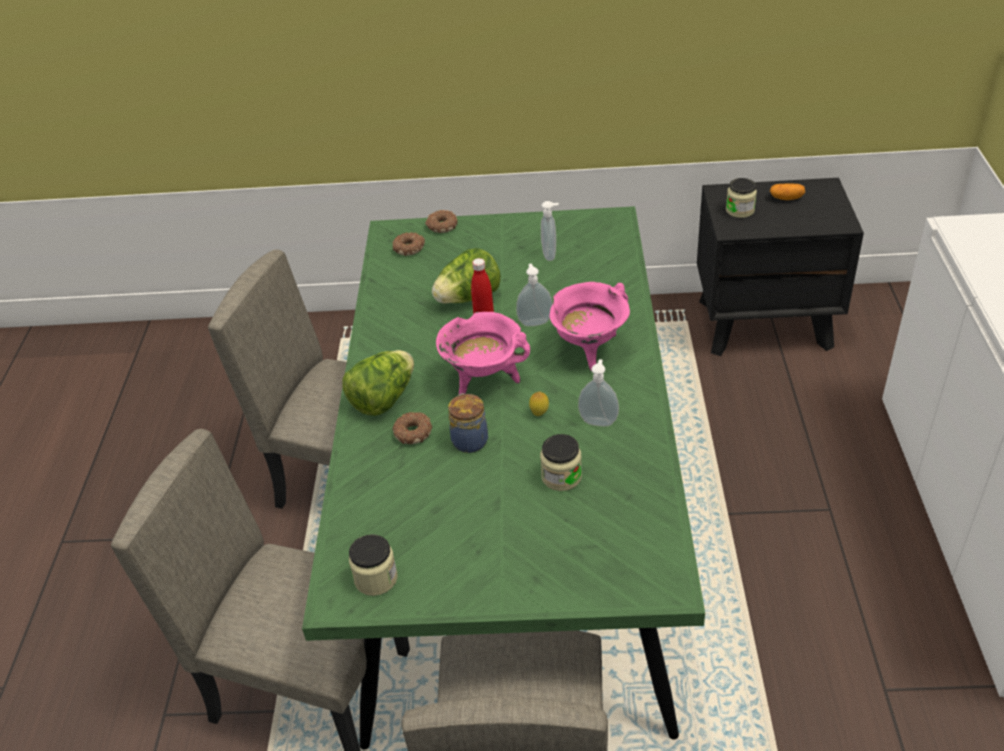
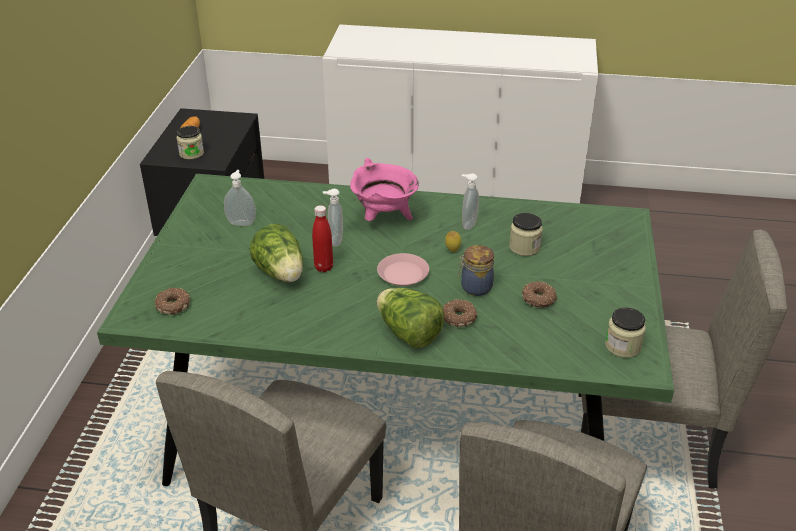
camera: 85 degrees left, 5 degrees down
donut [425,210,458,233] -> donut moved to [522,281,557,308]
pink cooking pot [436,312,530,394] -> pink plate [377,253,429,286]

